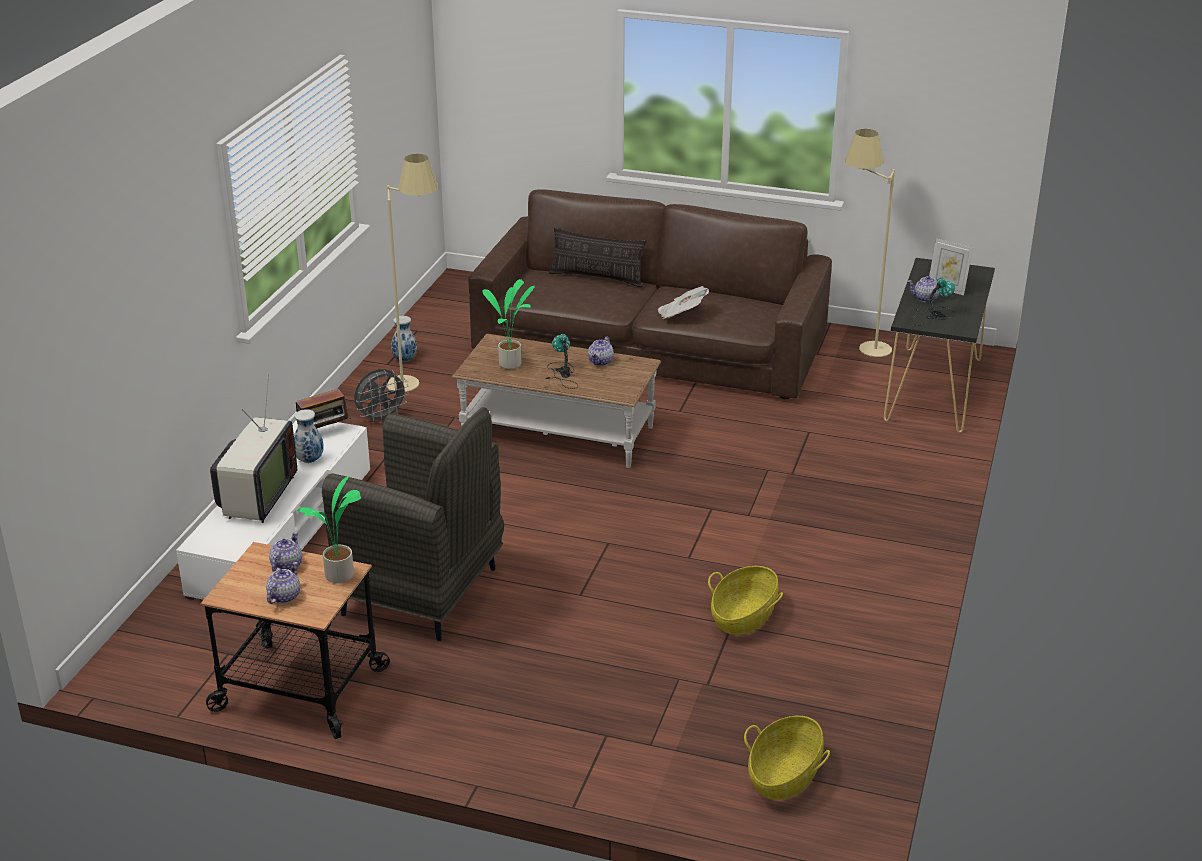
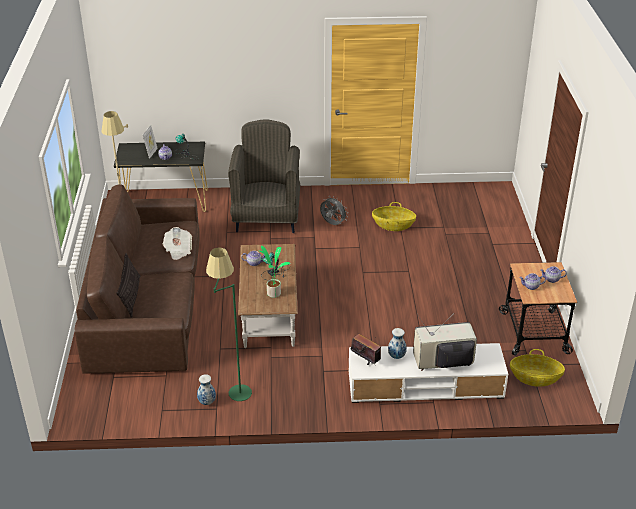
camera: 110 degrees left, 5 degrees up
potted plant [297,476,361,583] -> none
grey armchair [322,407,504,641] -> grey armchair moved to [228,119,300,233]
grey fan [354,369,409,424] -> grey fan moved to [320,198,347,225]
beige floor lamp [386,154,438,392] -> green floor lamp [206,247,252,401]
basket [744,716,830,800] -> basket moved to [510,349,565,387]

